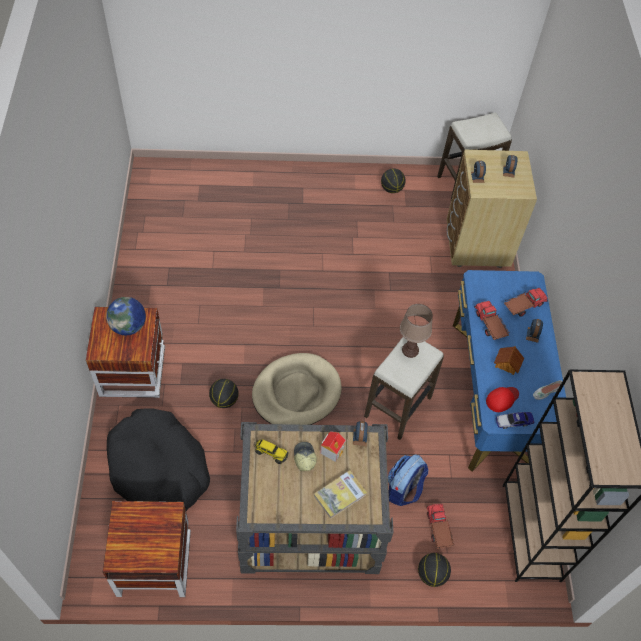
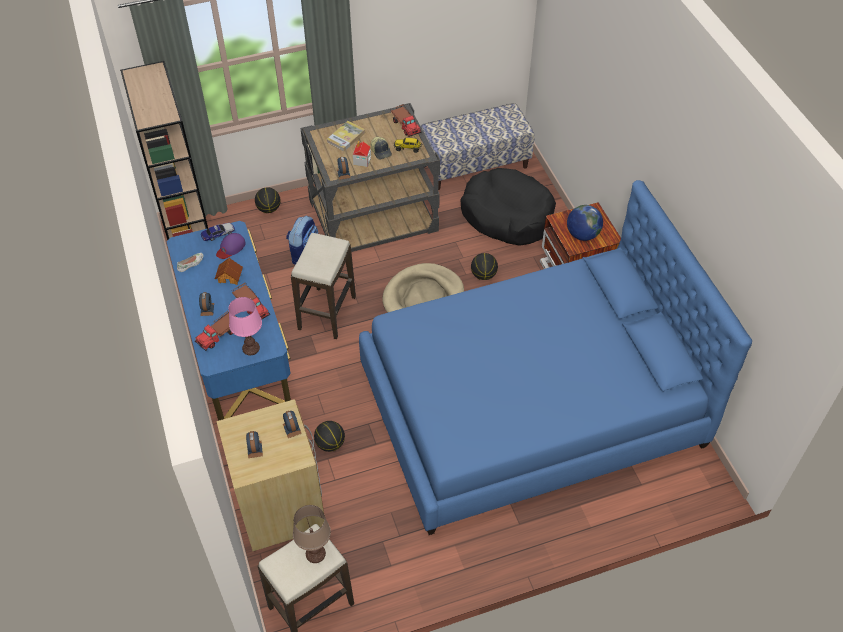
camera: 165 degrees right, 5 degrees down
nightstand [103,501,191,597] -> bench [421,103,535,190]
basketball [381,168,406,193] -> basketball moved to [314,421,345,452]
brown table lamp [400,304,433,358] -> brown table lamp moved to [293,505,331,563]
toy truck [426,504,454,549] -> toy truck moved to [391,104,422,137]
red cap [486,387,519,412] -> purple cap [216,233,246,259]
none -> pink table lamp [229,297,262,355]
none -> blue bed [359,180,752,535]

